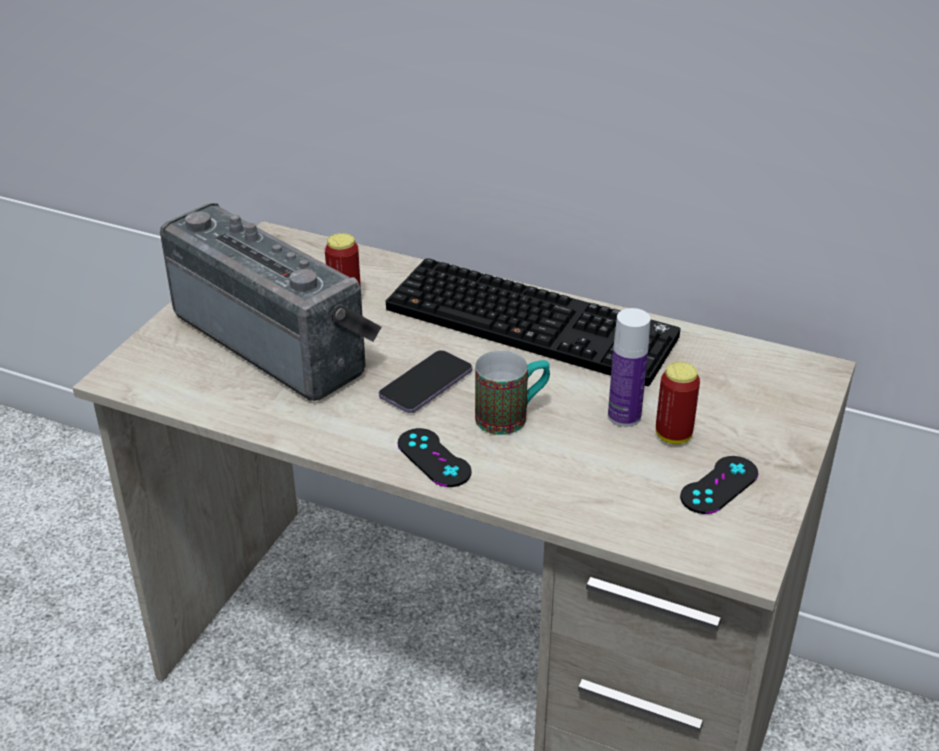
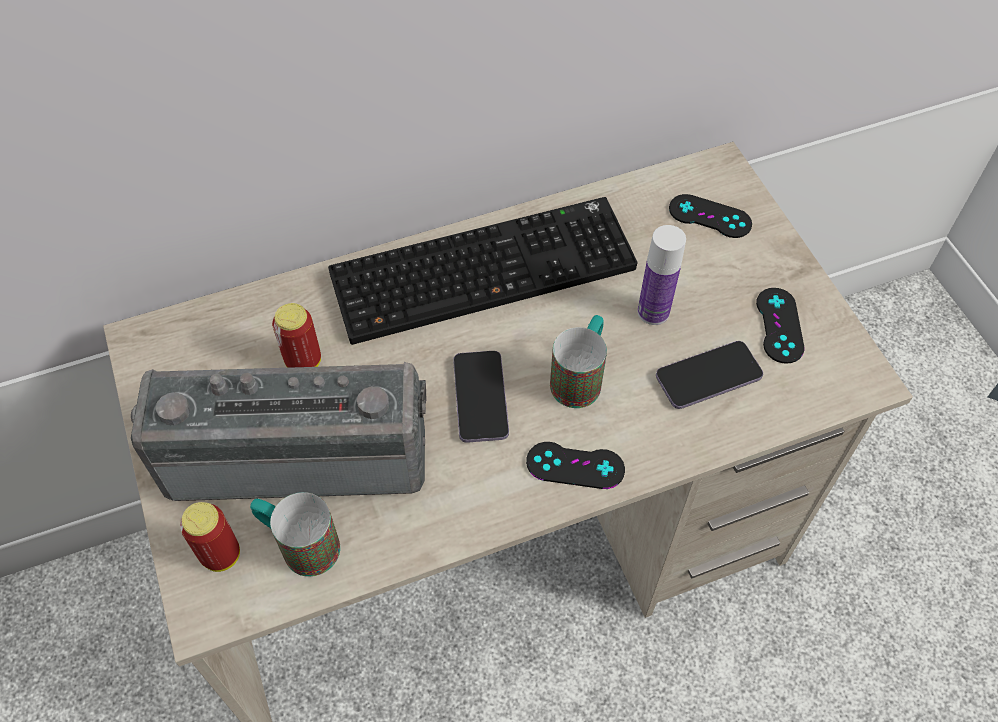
camera: 45 degrees left, 20 degrees up
can [656,361,700,444] -> can moved to [180,502,240,572]
none -> mug [250,492,340,577]
none -> phone [656,341,763,409]
none -> black game controller [669,194,752,238]

